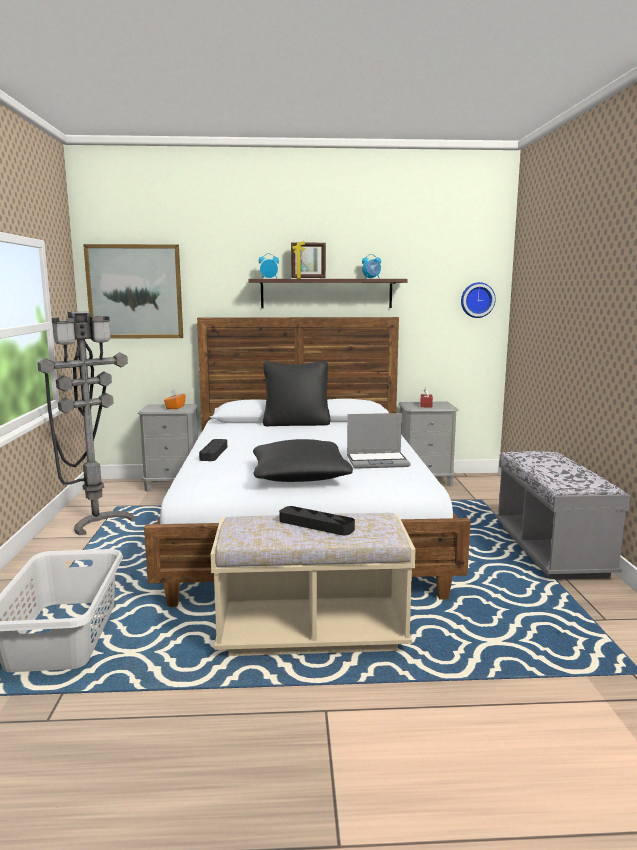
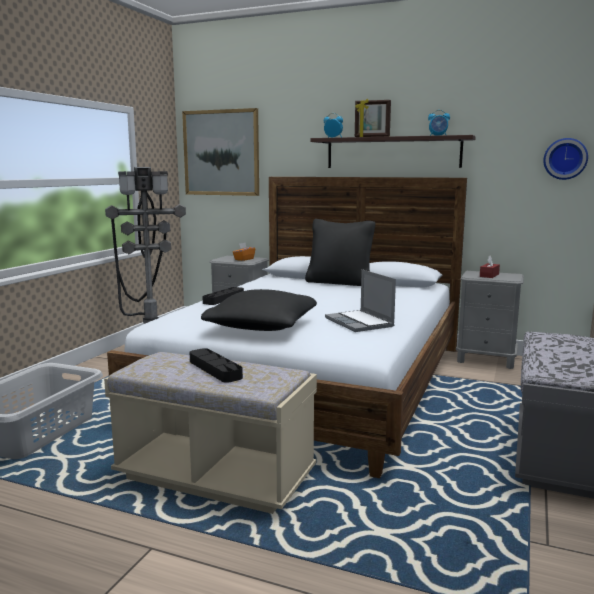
camera: 25 degrees right, 0 degrees up
laptop [347,413,411,469] -> laptop turned 45 degrees clockwise [325,269,396,332]

